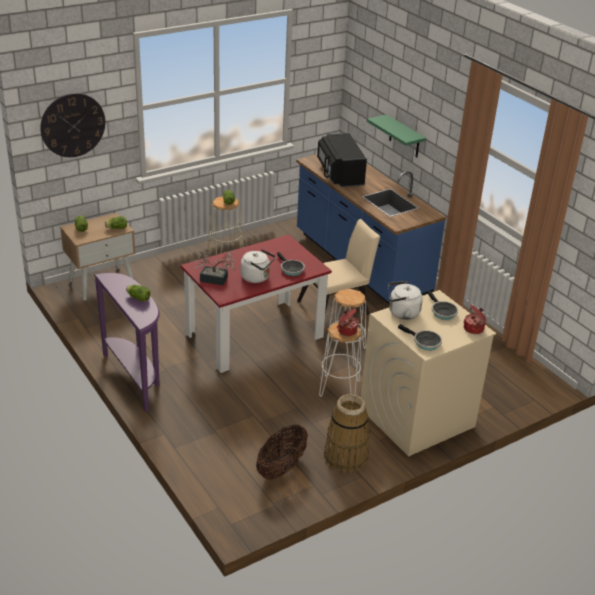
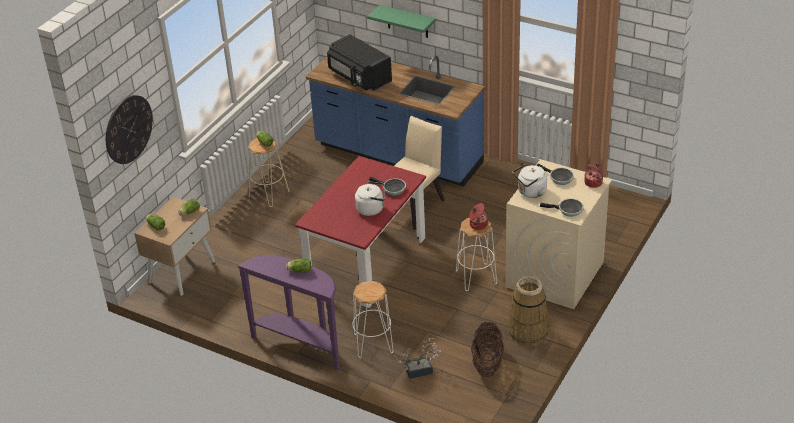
camera: 25 degrees left, 5 degrees up
potted plant [195,250,236,285] -> potted plant moved to [399,338,442,379]
white stool [325,289,366,367] -> white stool moved to [352,281,394,358]

